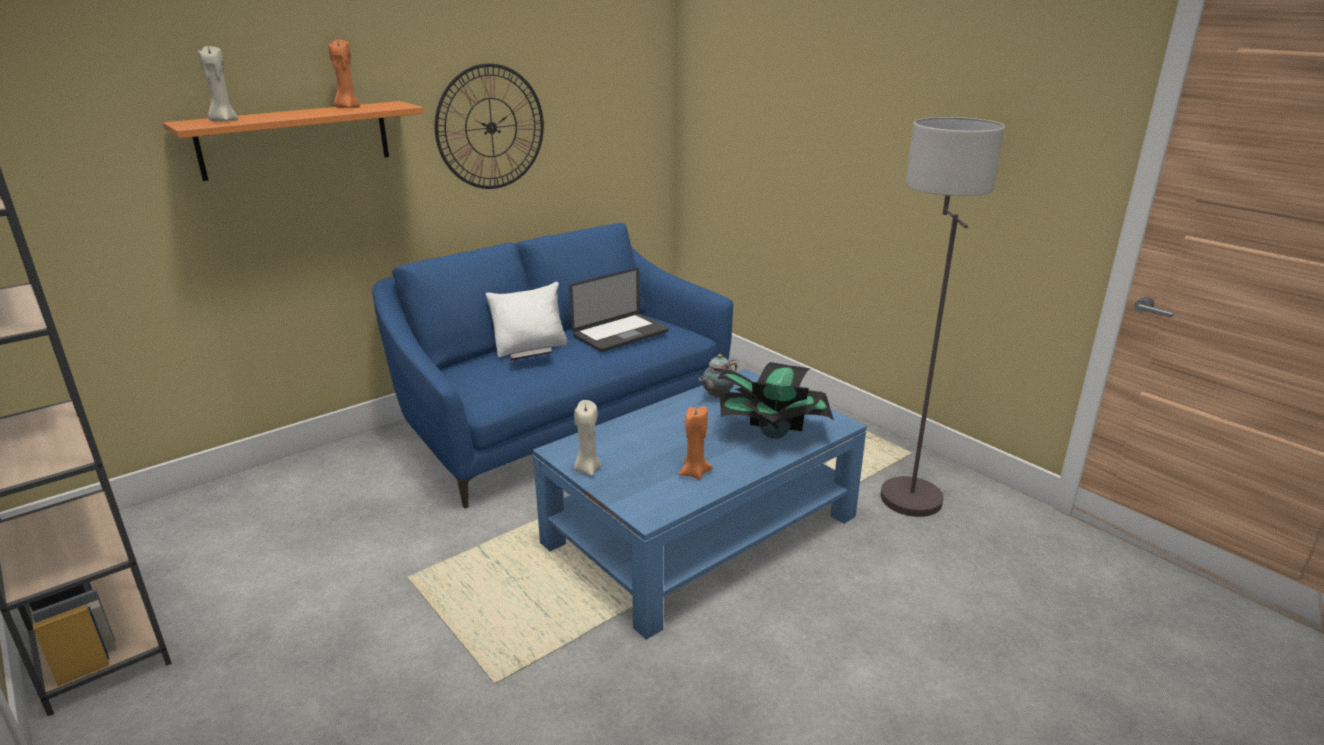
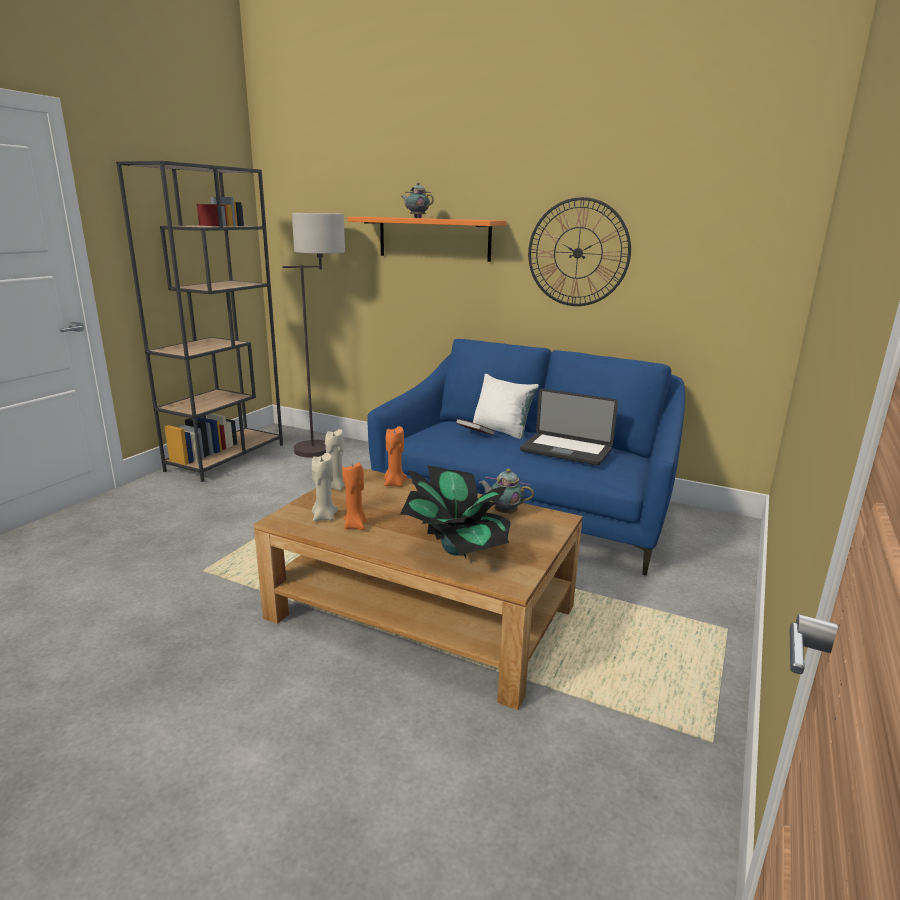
camera: 65 degrees right, 5 degrees down
beige candle [198,46,238,122] -> beige candle moved to [312,453,338,521]
orange candle [328,40,360,108] -> orange candle moved to [384,426,408,487]
blue coffee table [533,369,867,640] -> brown coffee table [254,468,583,710]
grey floor lamp [881,117,1005,517] -> grey floor lamp moved to [282,213,345,457]
none -> teapot [401,182,434,218]

